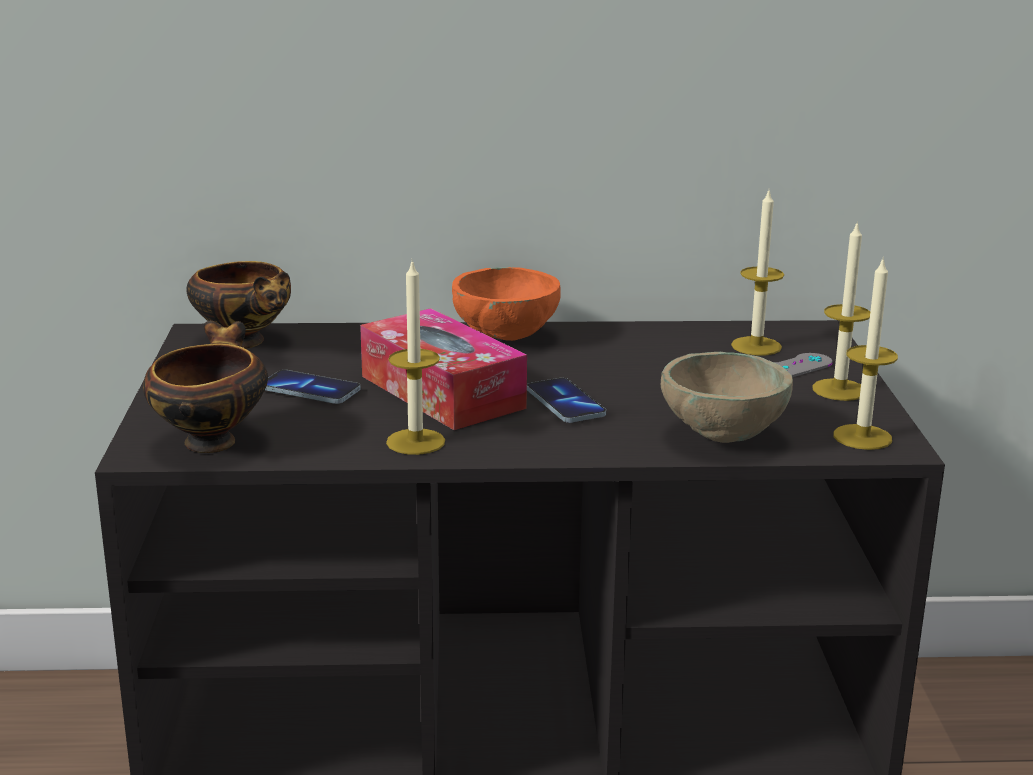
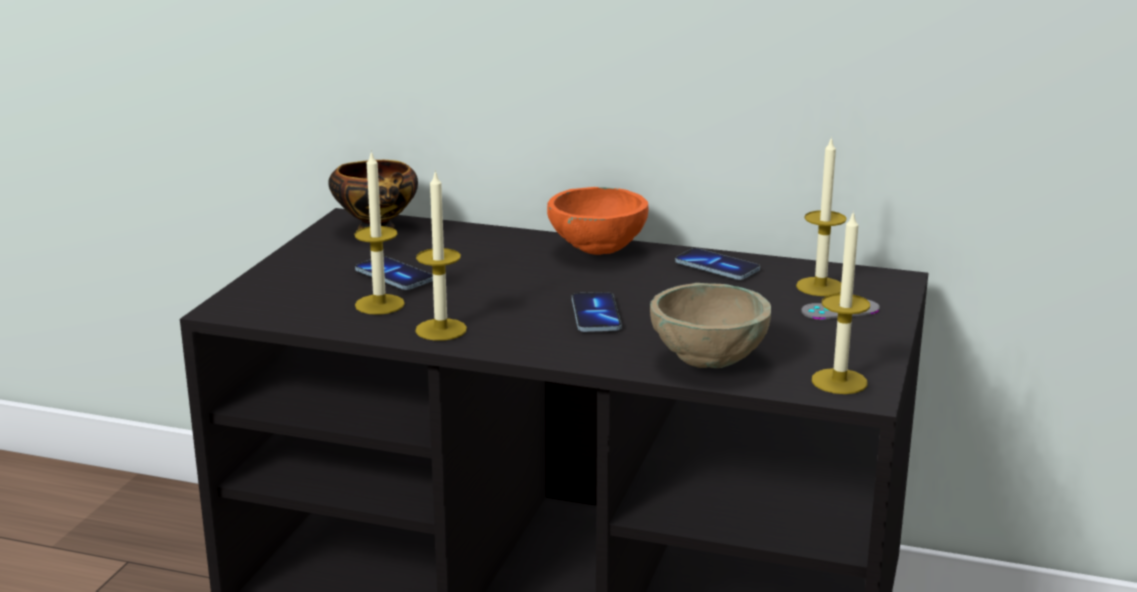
camera: 20 degrees right, 0 degrees up
bowl [143,320,268,453] -> none
tissue box [360,308,527,430] -> none
candle [813,221,870,401] -> candle moved to [354,150,405,315]
none -> phone [675,248,760,280]

